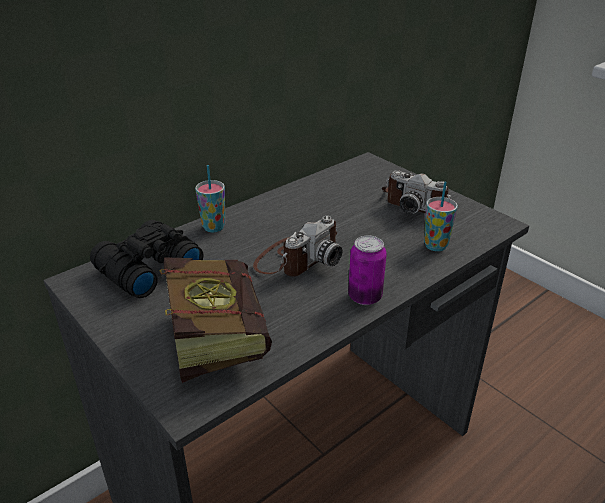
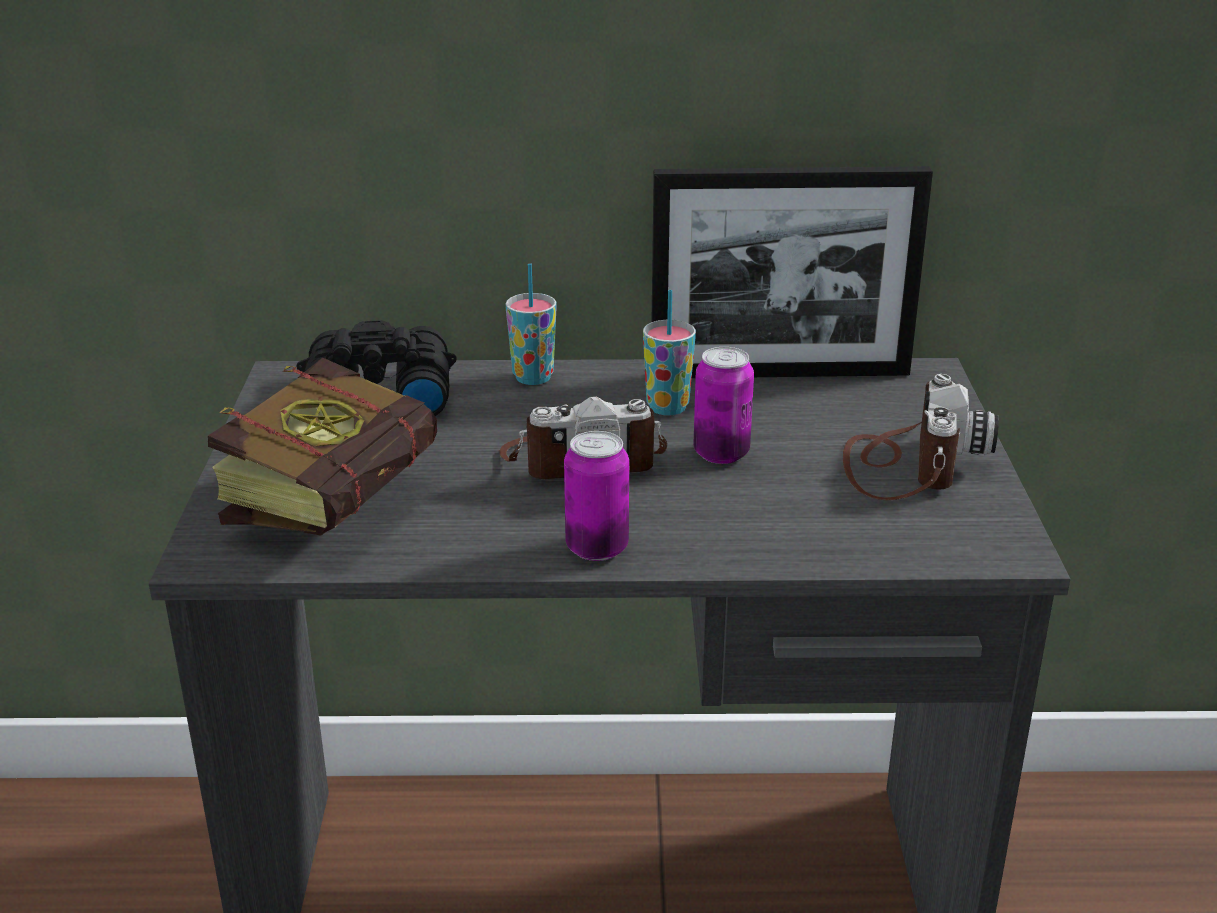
camera: 40 degrees right, 5 degrees down
camera [382,170,451,214] -> camera turned 150 degrees counterclockwise [843,374,999,500]
cup [424,182,458,251] -> cup moved to [643,290,696,416]
none -> picture frame [651,166,933,378]
none -> can [693,347,754,464]

